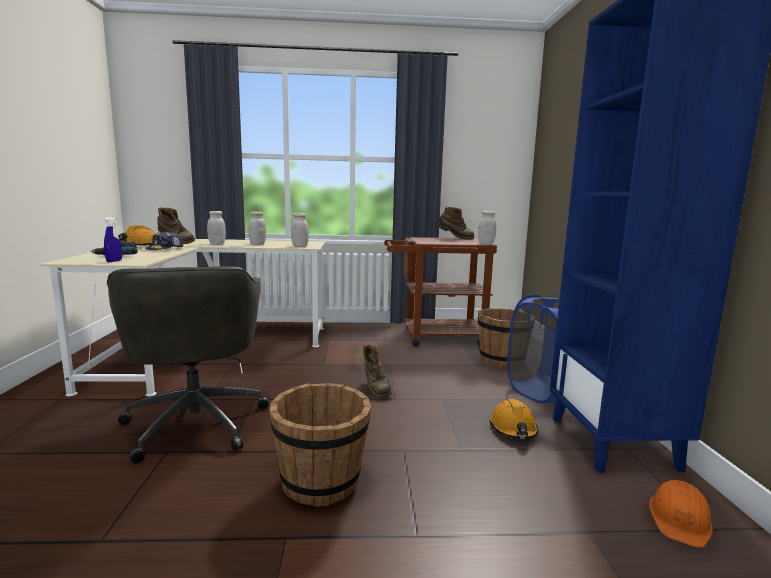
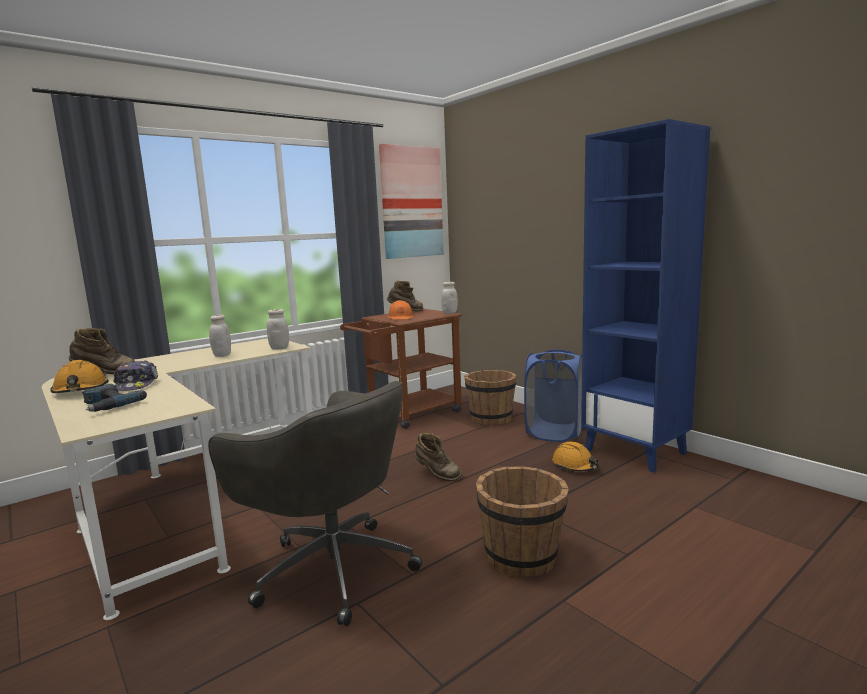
camera: 35 degrees left, 0 degrees up
blue spray bottle [104,217,122,262] -> none
white jar [207,211,226,245] -> none
orange hard hat [649,480,713,548] -> orange hard hat moved to [388,300,414,320]
none -> picture [379,144,444,259]

